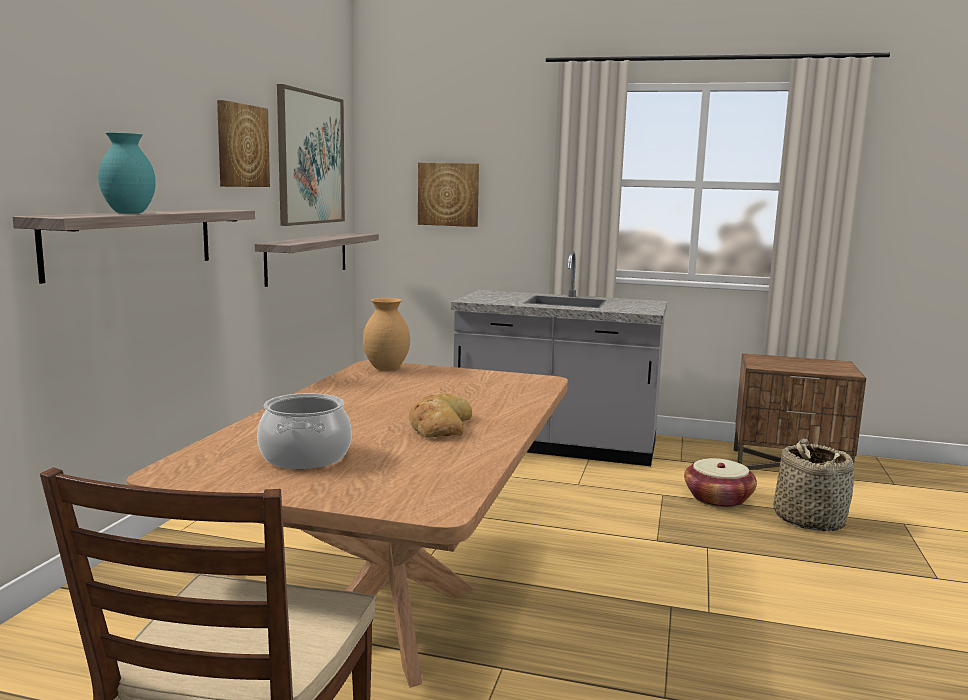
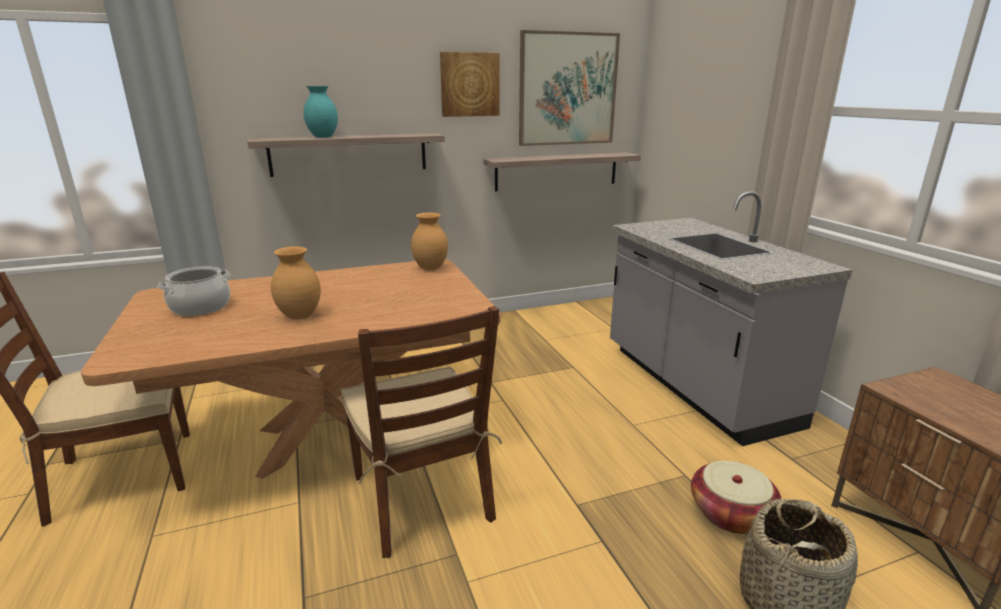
camera: 55 degrees right, 10 degrees up
bread [409,393,472,438] -> brown vase [271,247,321,319]
picture [418,163,479,227] -> none
none -> brown chair [341,306,502,558]

